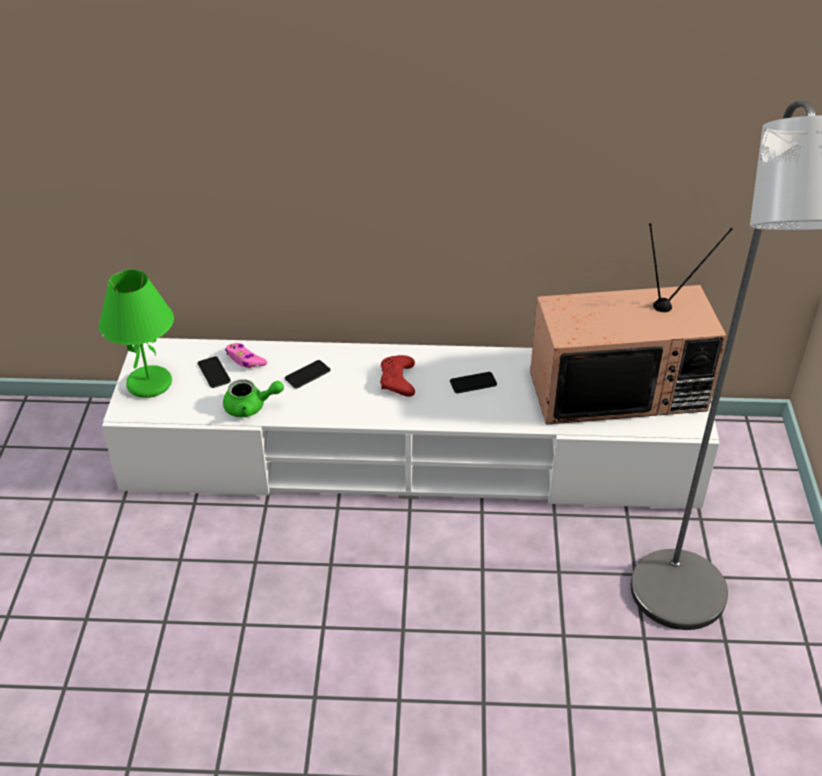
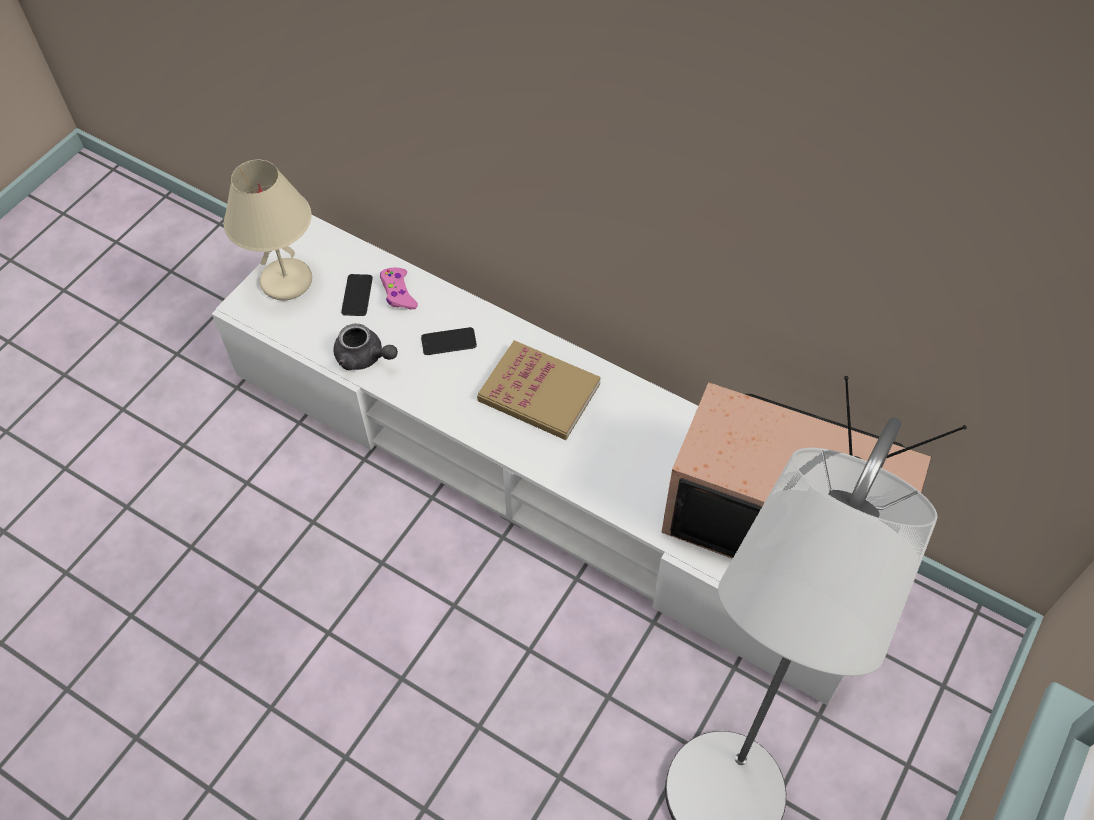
camera: 30 degrees right, 15 degrees up
green table lamp [99,269,174,398] -> beige table lamp [224,160,312,300]
green teapot [223,379,284,417] -> grey teapot [334,324,398,370]
red game controller [380,355,415,397] -> book [477,340,601,440]
phone [450,372,497,393] -> none

